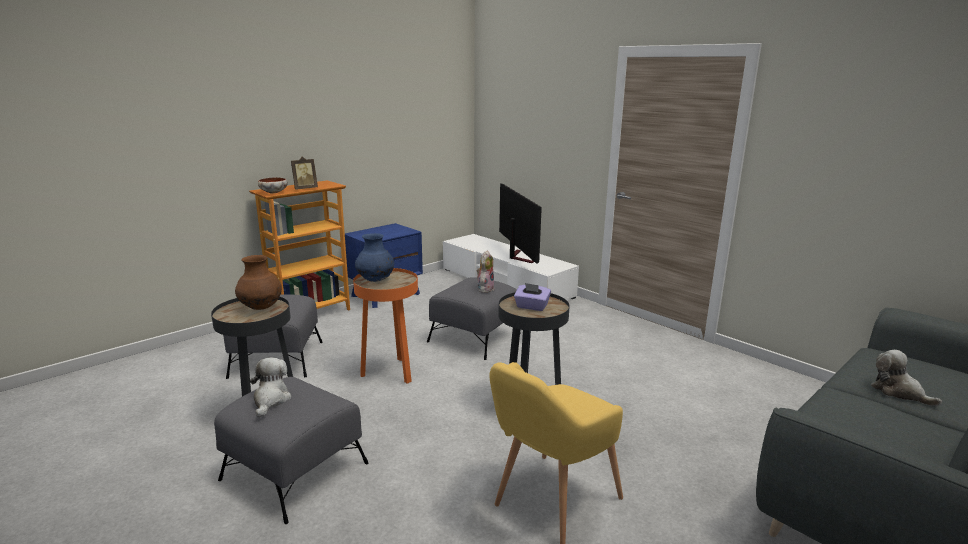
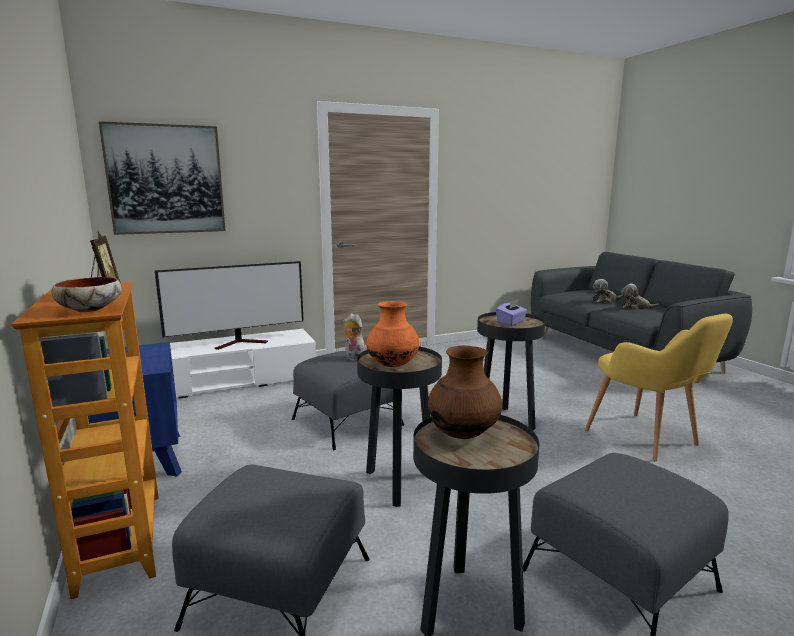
camera: 70 degrees left, 5 degrees down
plush toy [250,357,292,418] -> plush toy moved to [621,284,660,310]
orange side table [353,268,418,383] -> black side table [357,347,442,507]
blue vase [355,233,394,282] -> orange vase [366,301,419,367]
television [499,183,542,264] -> television turned 150 degrees clockwise [155,261,304,350]
none -> picture [99,121,225,235]

